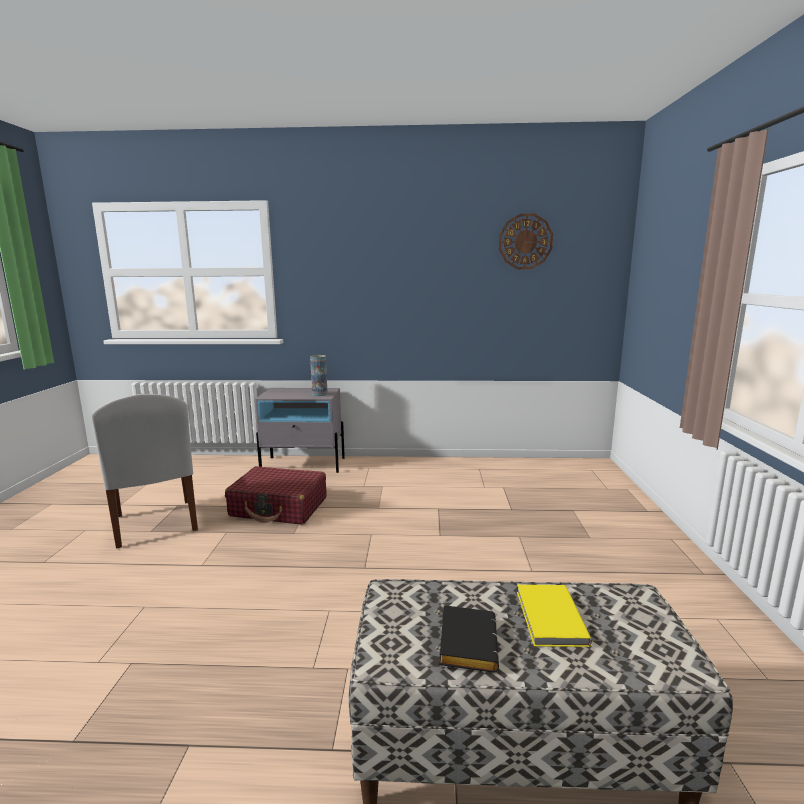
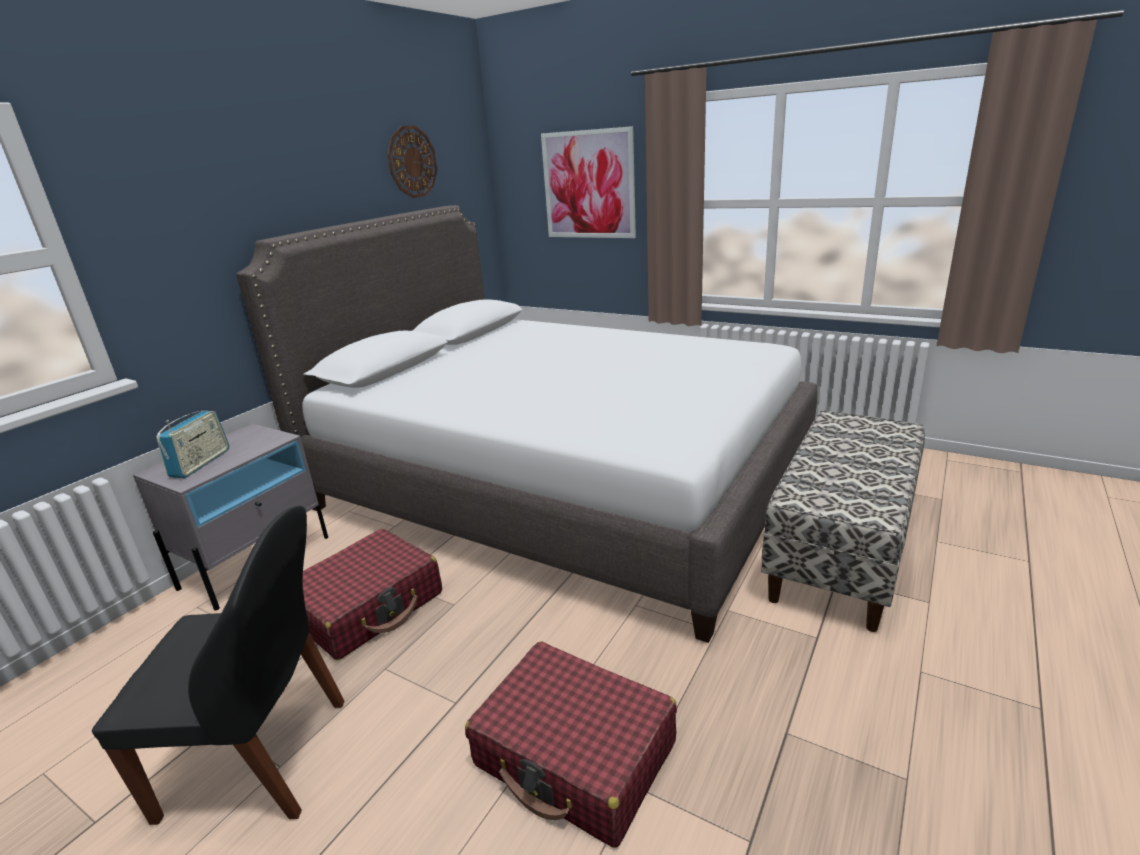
camera: 60 degrees left, 10 degrees up
white chair [91,394,198,549] -> black chair [92,506,344,825]
vase [310,355,328,396] -> none
black book [439,605,499,673] -> none
yellow book [517,585,592,647] -> none
none -> radio [156,410,229,478]
none -> white bed [236,205,818,643]
none -> red suitcase [465,642,677,848]
none -> picture [541,126,636,238]

